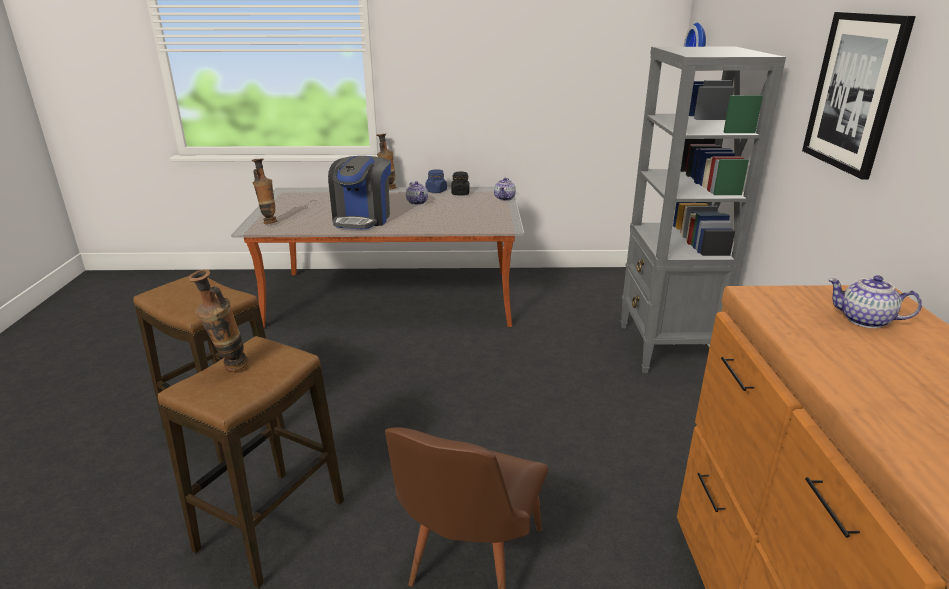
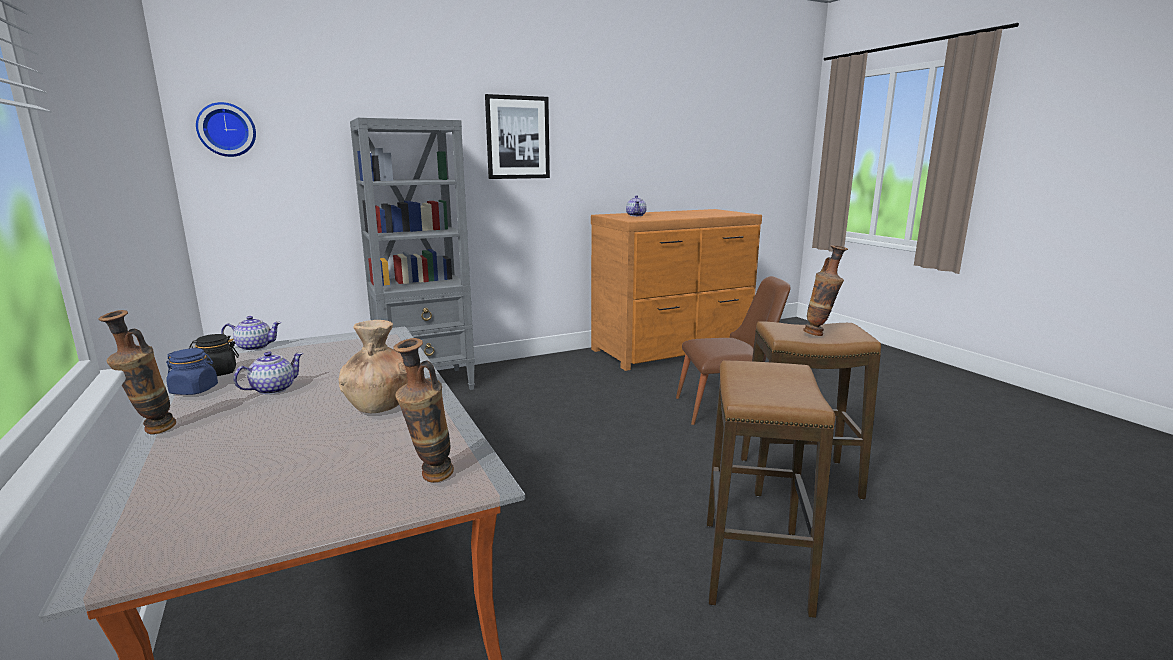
camera: 115 degrees left, 10 degrees down
coffee machine [328,156,391,230] -> brown vase [339,320,408,413]

